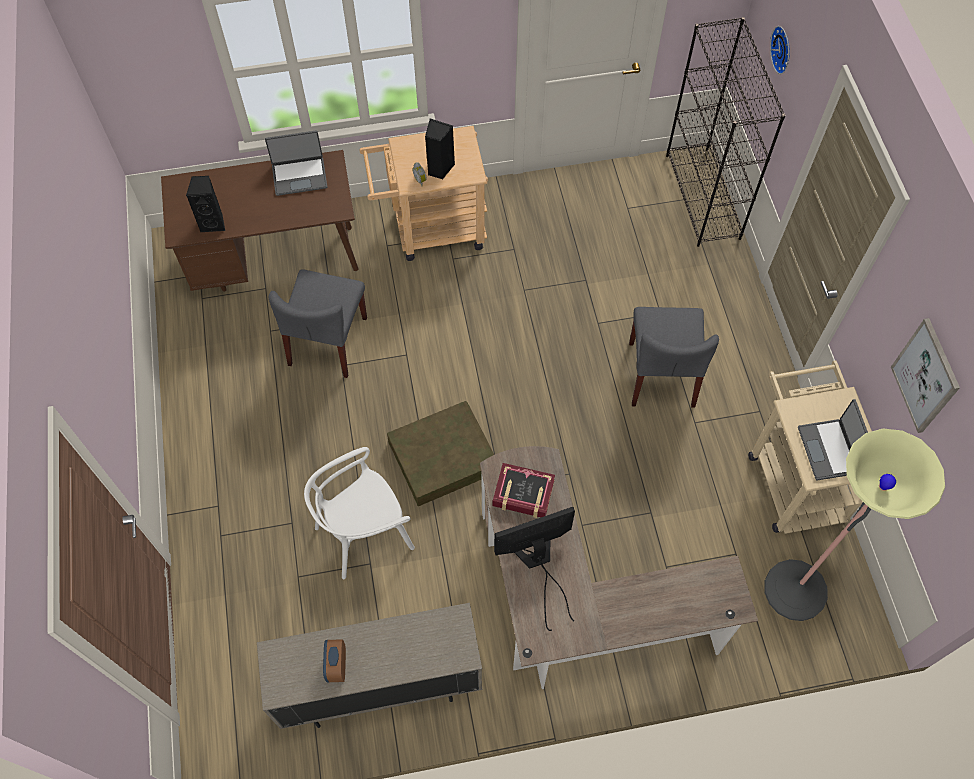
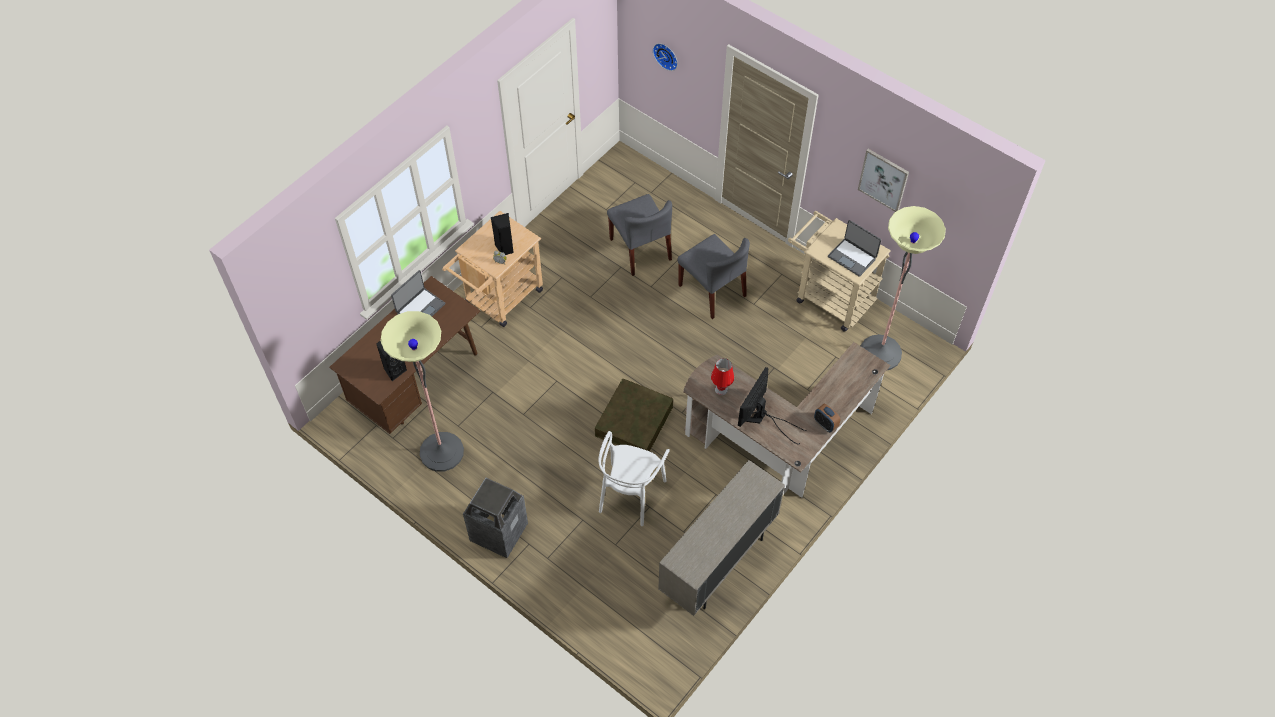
camera: 40 degrees left, 5 degrees down
grey chair [269,269,367,378] -> grey chair moved to [607,194,672,276]
alarm clock [323,639,346,682] -> alarm clock moved to [814,404,840,432]
book [493,463,555,518] -> red table lamp [711,358,734,395]
black bookcase [666,17,786,247] -> none
none -> floor lamp [381,311,464,472]
none -> trash can [463,478,528,558]

